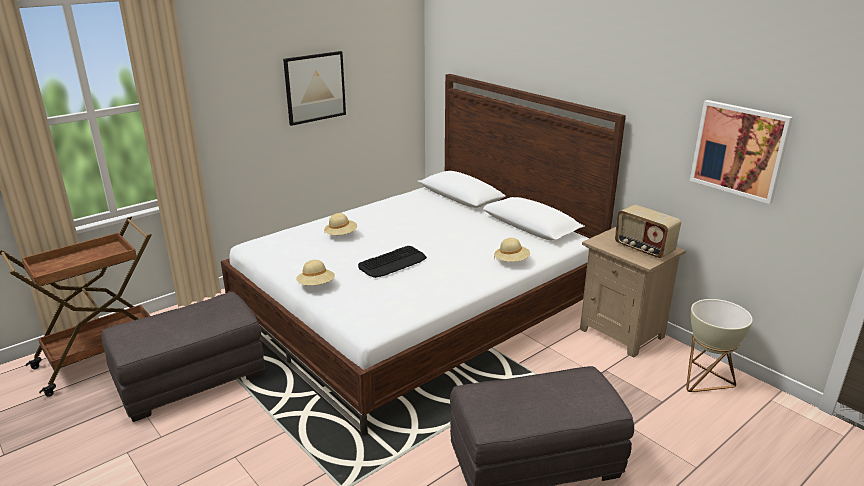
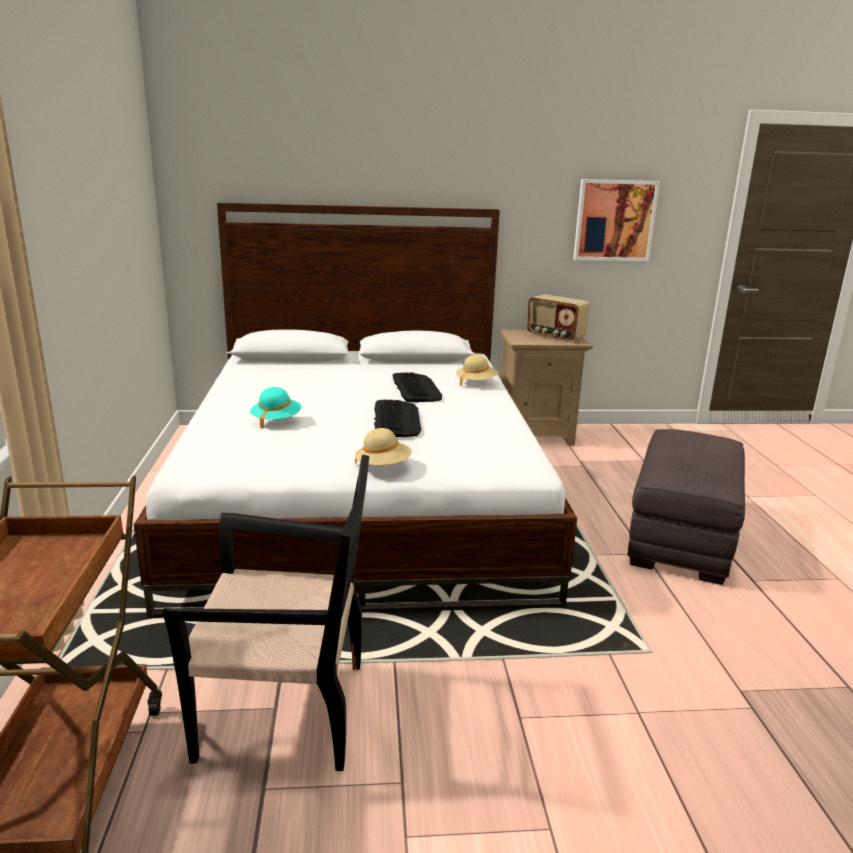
camera: 55 degrees left, 5 degrees down
grey ottoman [101,292,265,422] -> black armchair [162,455,369,771]
picture [283,51,346,126] -> none
beige hat [324,213,357,235] -> turquoise hat [250,387,302,429]
radio [615,204,681,258] -> radio turned 45 degrees clockwise [527,294,590,342]
planter [686,299,753,392] -> none
none -> keyboard [392,372,442,402]

